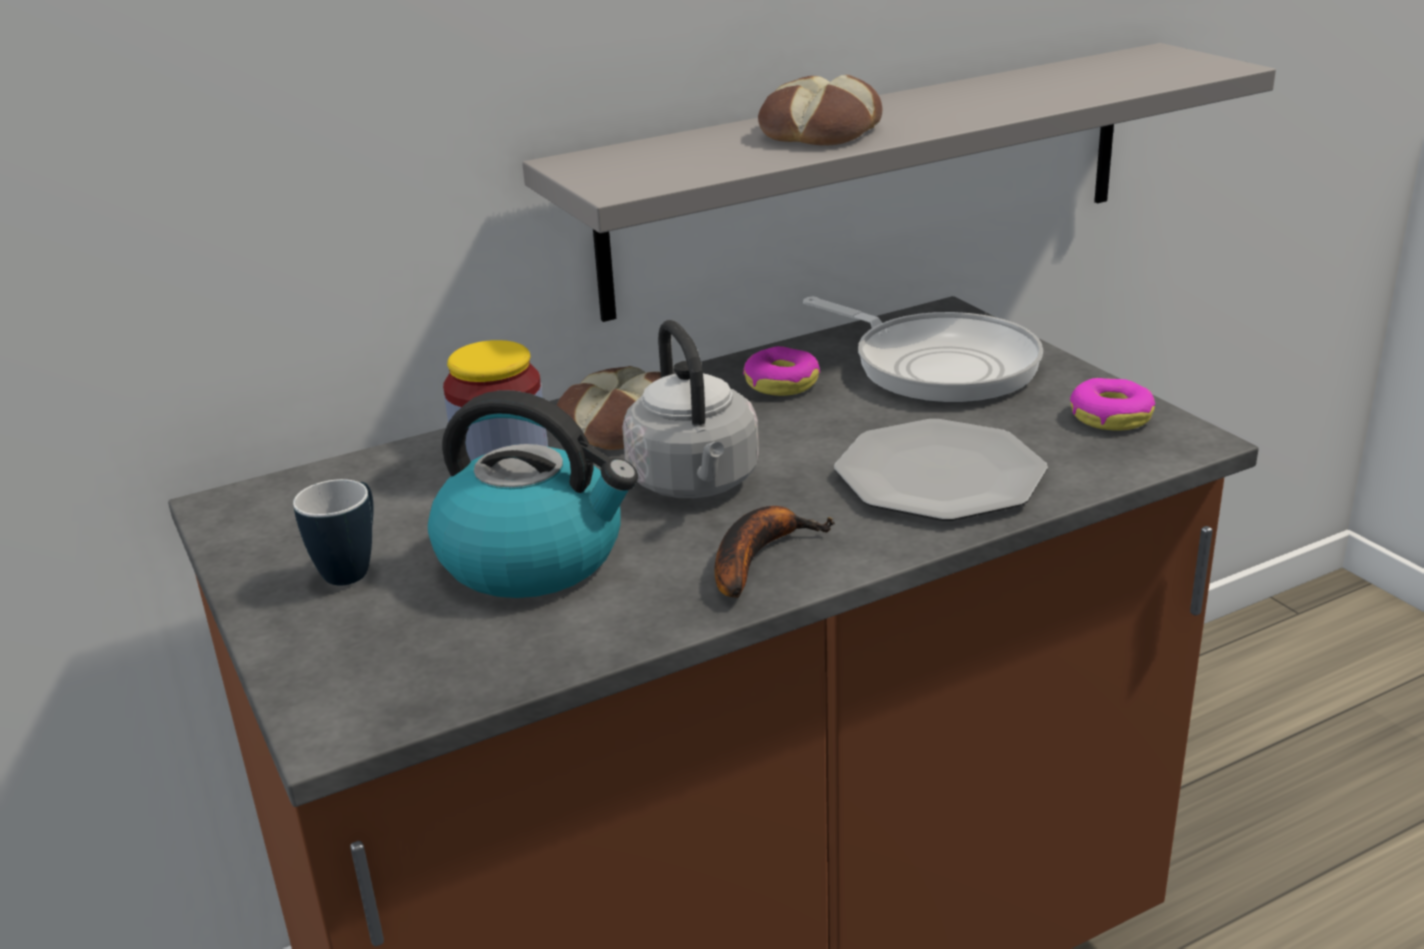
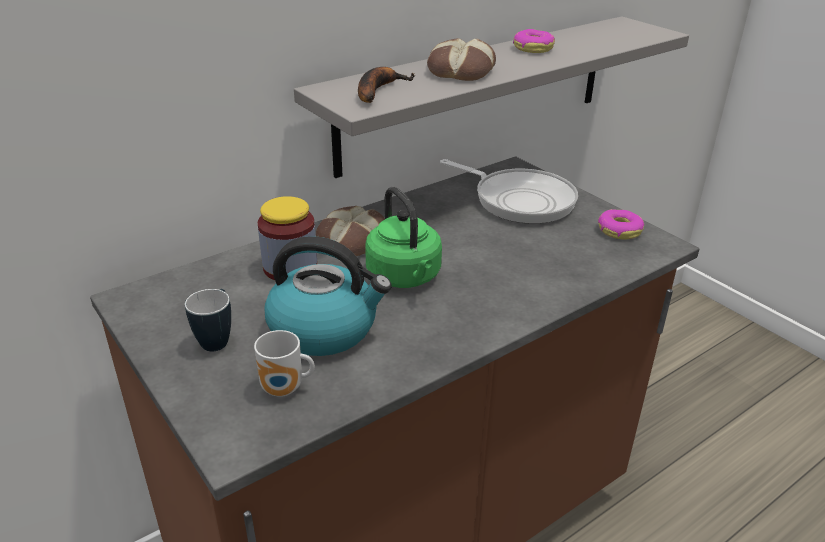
camera: 10 degrees left, 5 degrees up
grey kettle [622,320,759,498] -> green kettle [365,187,442,288]
banana [714,506,835,598] -> banana moved to [358,67,415,103]
donut [743,346,820,396] -> donut moved to [513,29,555,53]
plate [834,419,1048,521] -> none
none -> mug [254,330,315,397]

